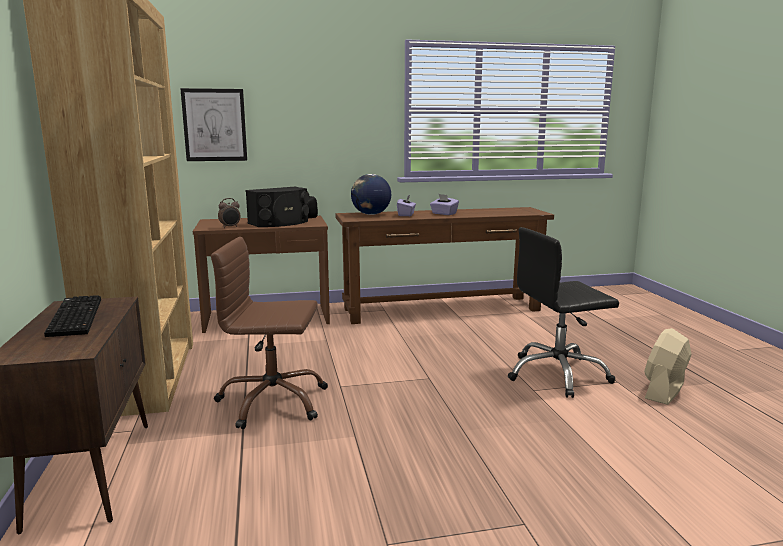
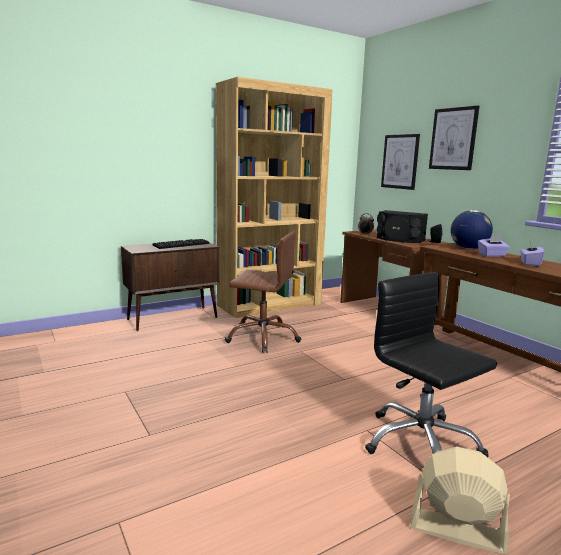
camera: 70 degrees right, 0 degrees up
brown office chair [211,237,328,429] -> brown office chair turned 120 degrees clockwise [225,232,301,353]
none -> picture [429,105,479,170]

